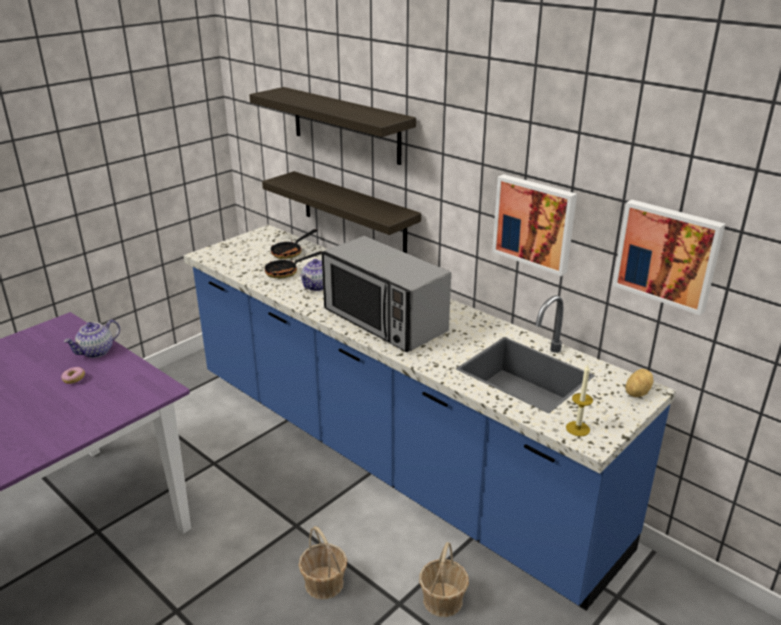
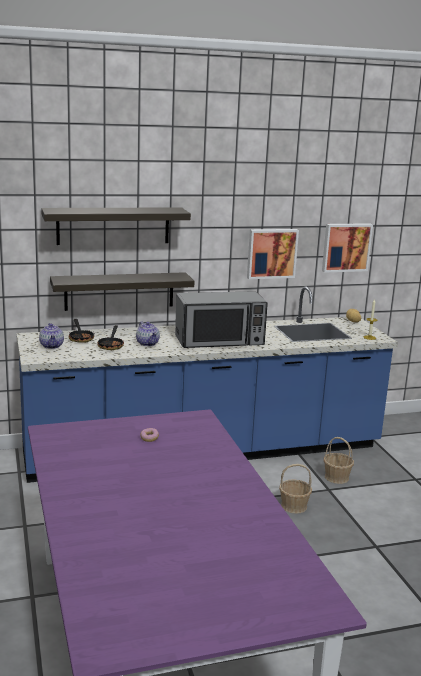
camera: 60 degrees left, 10 degrees down
teapot [63,320,120,358] -> teapot moved to [39,323,64,349]

